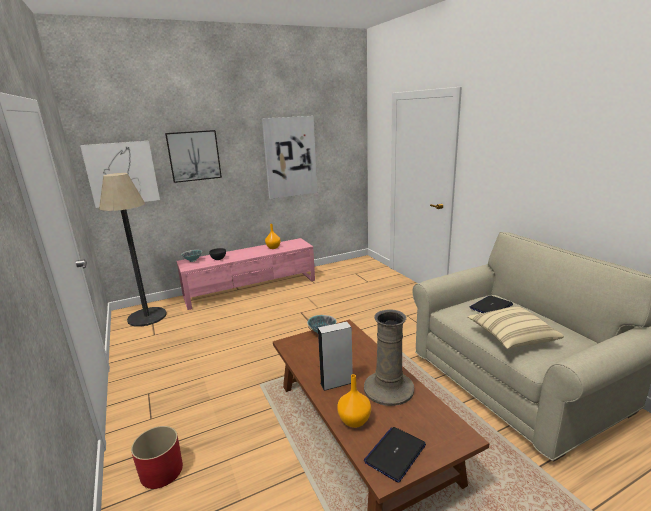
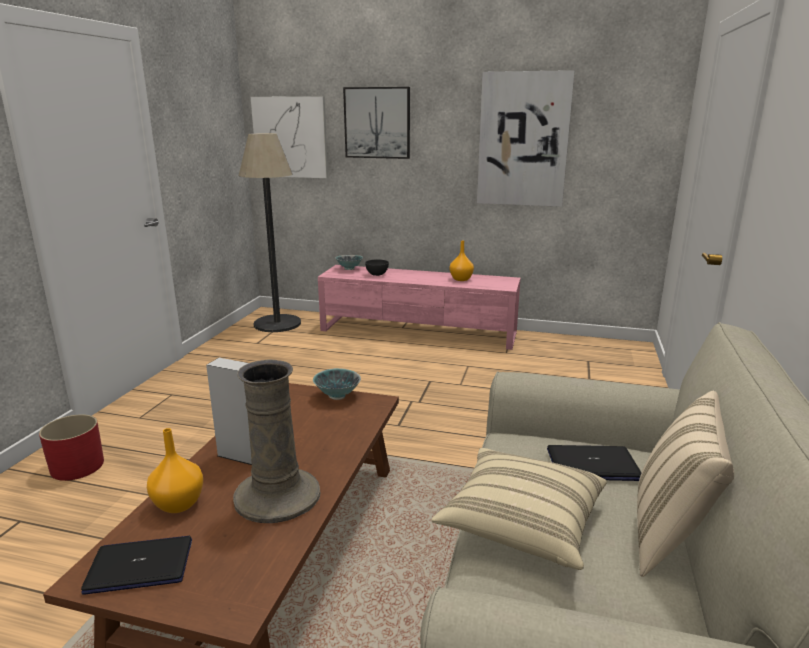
camera: 40 degrees right, 0 degrees up
none -> beige pillow [637,391,734,577]

